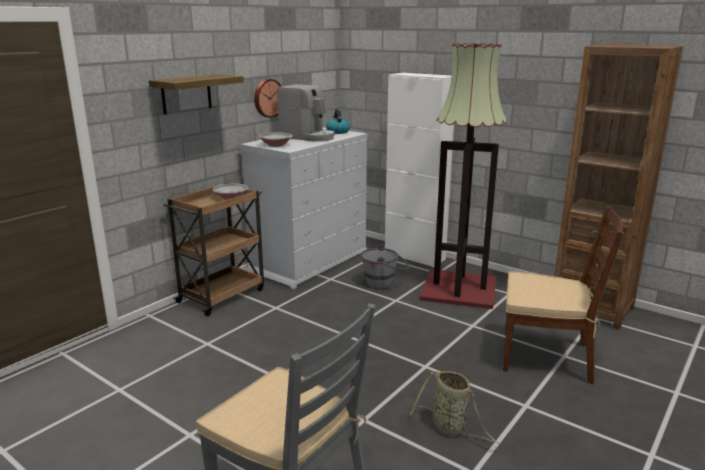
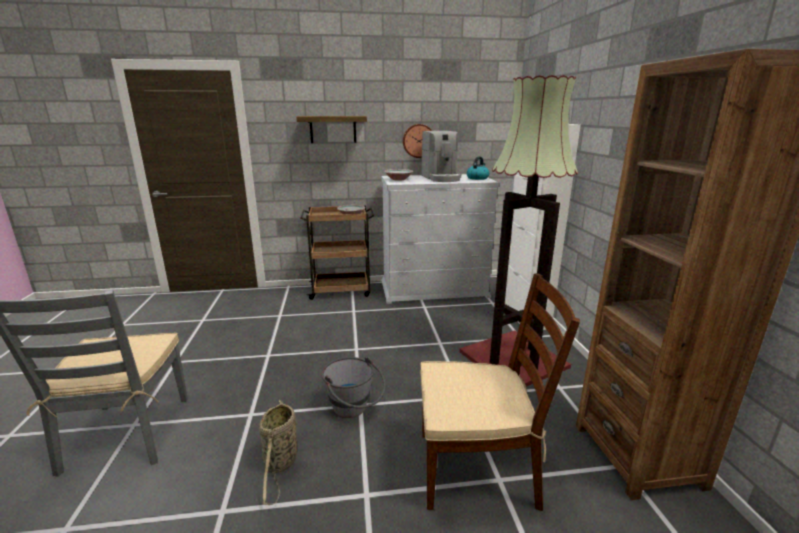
camera: 45 degrees right, 0 degrees up
grey bucket [360,244,409,289] -> grey bucket moved to [321,357,386,418]
brown chair [503,206,624,384] -> brown chair turned 60 degrees counterclockwise [420,273,580,511]

